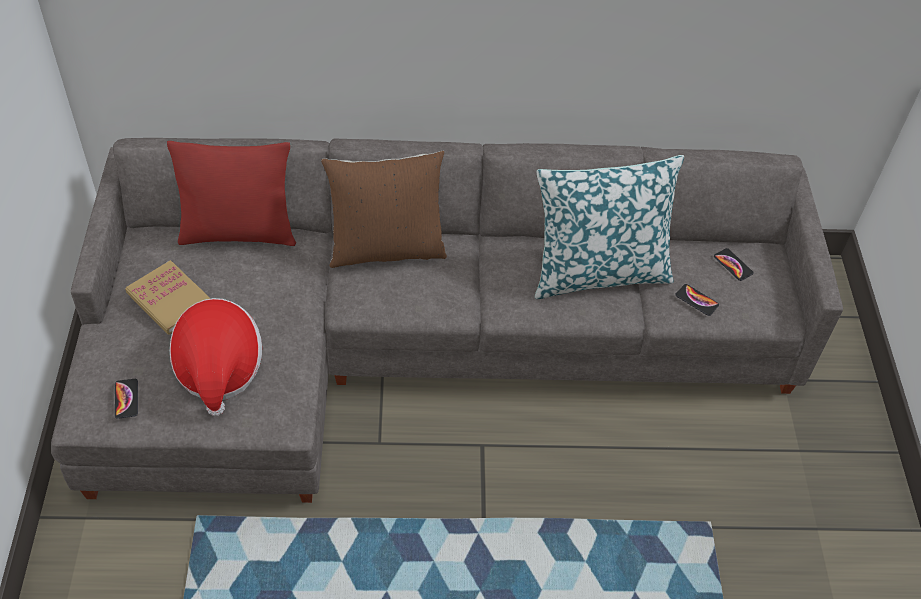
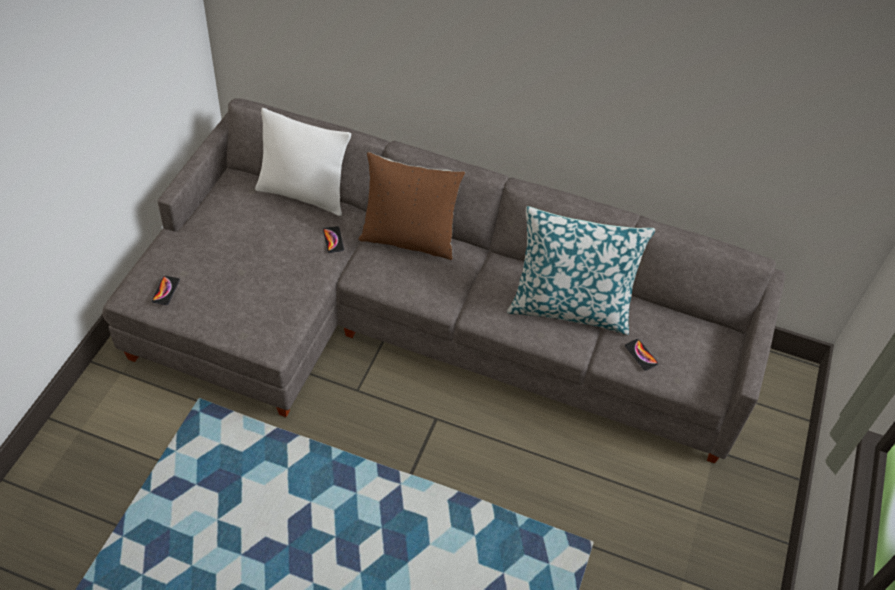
camera: 20 degrees right, 0 degrees up
book [125,260,211,335] -> none
red pillow [167,141,296,246] -> white pillow [255,108,351,216]
hat [170,298,262,416] -> none
phone [714,248,754,281] -> phone moved to [323,226,344,253]

